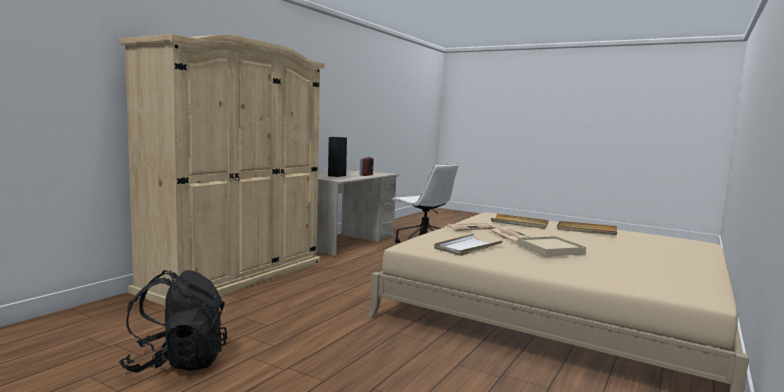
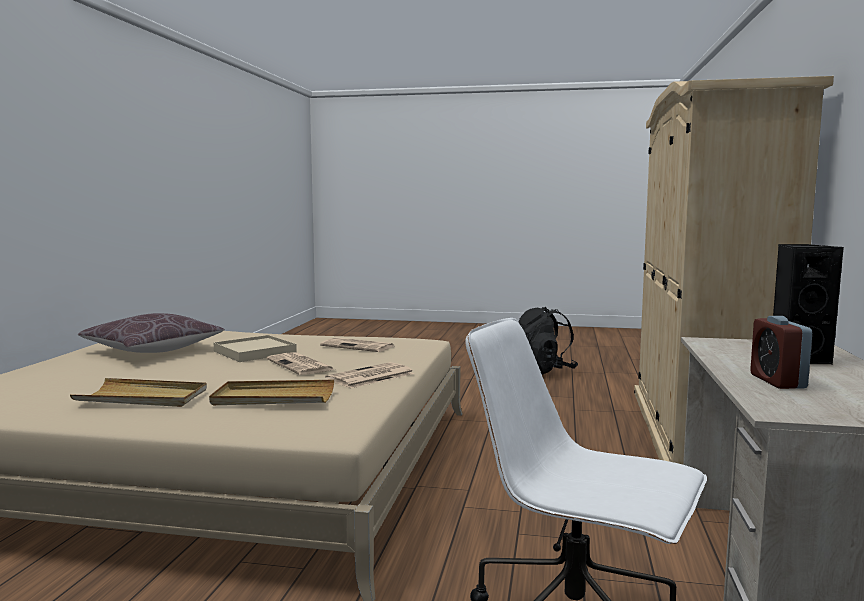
camera: 160 degrees right, 0 degrees up
white tray [434,234,503,256] -> newspaper [320,337,394,352]
none -> brown pillow [78,313,225,353]

